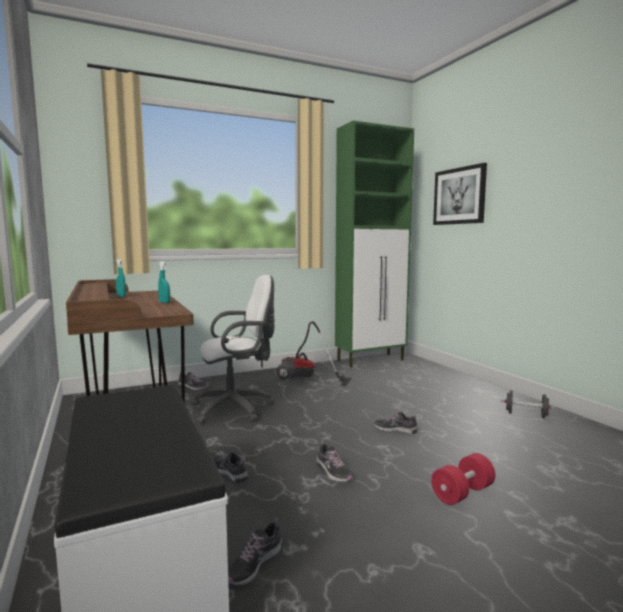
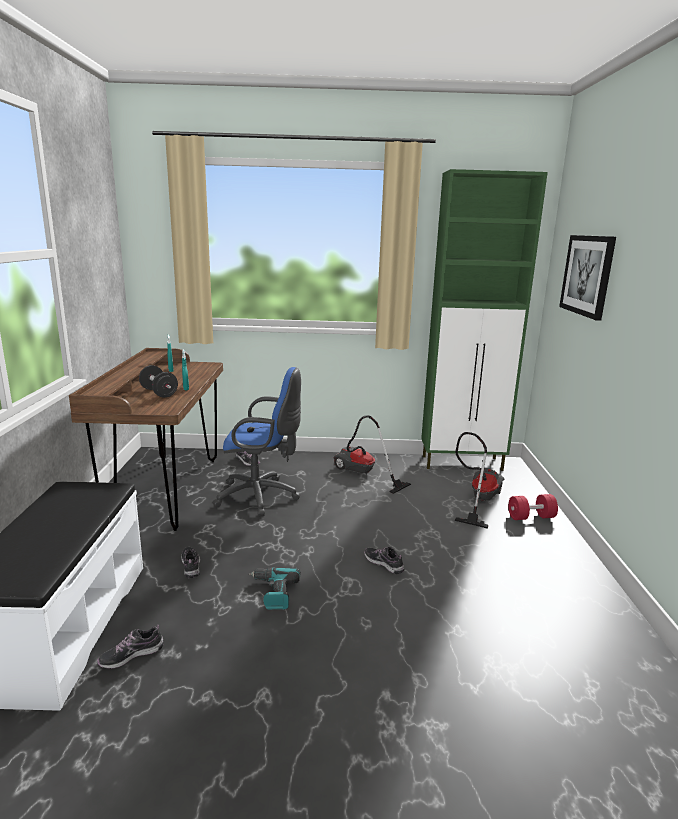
camera: 25 degrees right, 10 degrees up
white office chair [191,275,275,424] -> blue office chair [212,367,301,517]
shoe [316,441,354,482] -> power drill [249,567,300,610]
red dumbbell [431,453,495,505] -> red dumbbell moved to [508,494,558,520]
black dumbbell [501,390,555,418] -> black dumbbell moved to [139,365,178,398]
none -> vacuum cleaner [454,432,504,529]

